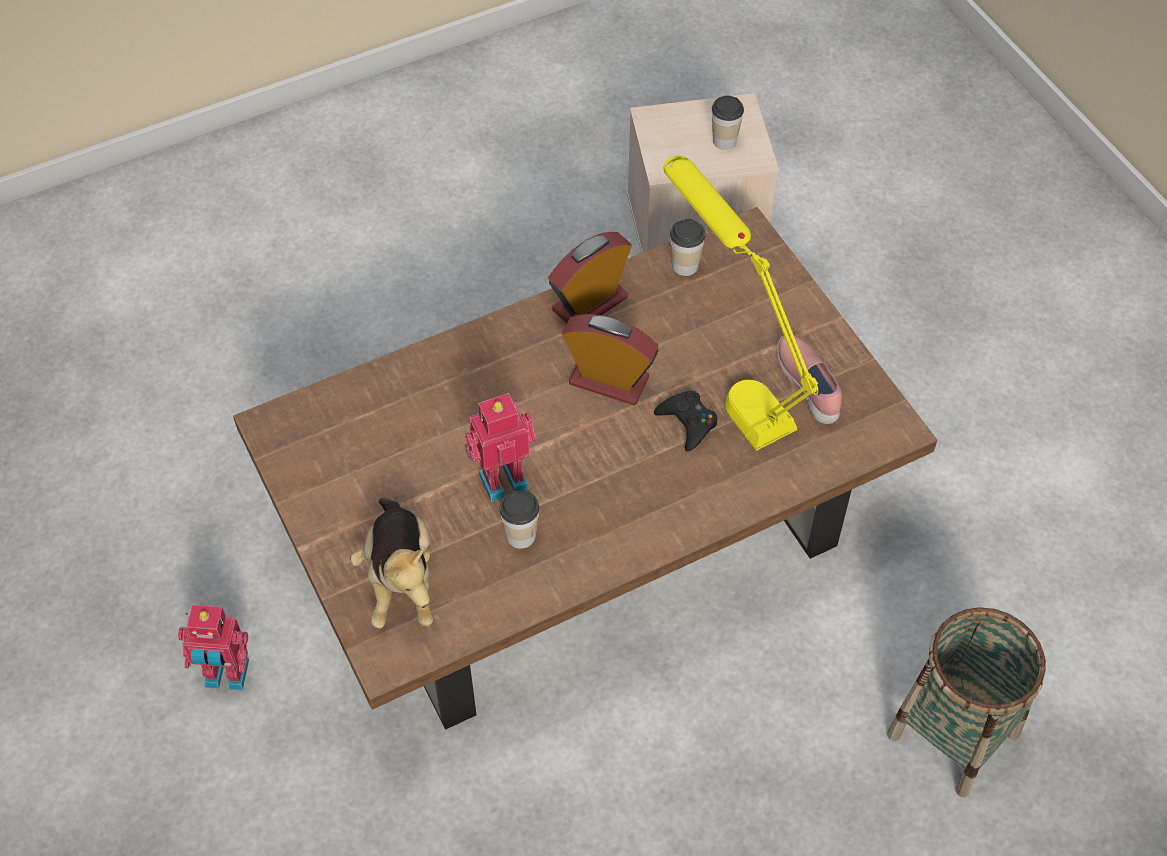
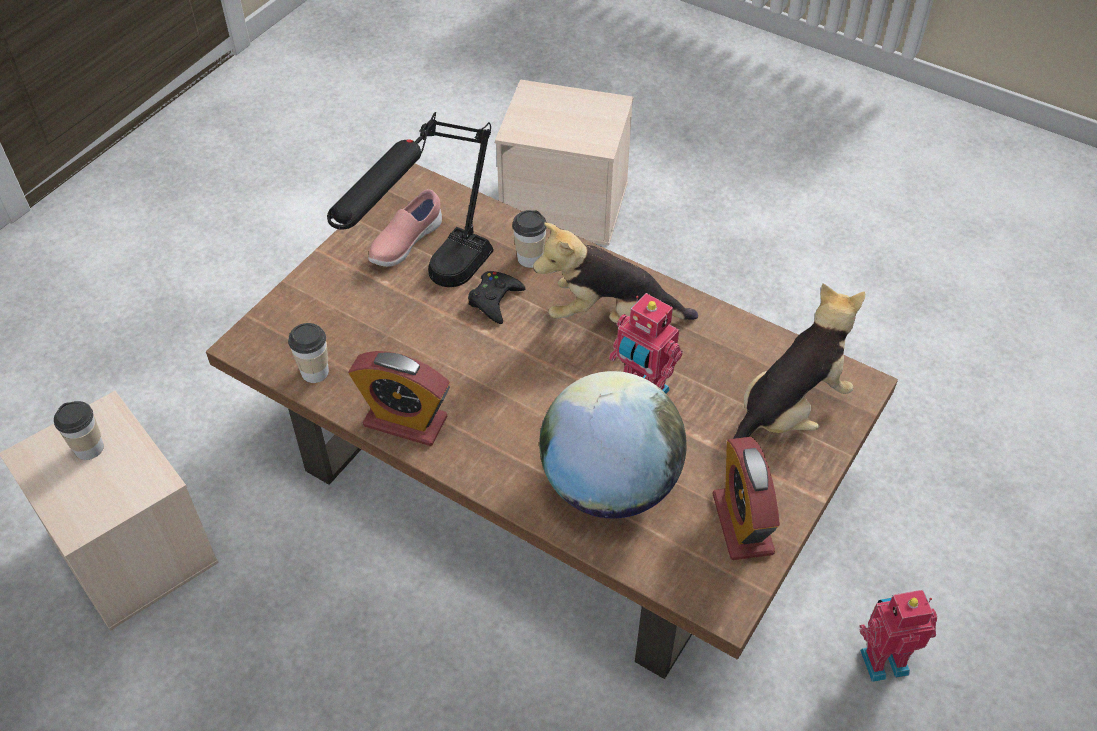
camera: 120 degrees left, 5 degrees down
toy robot [178,605,249,690] -> toy robot turned 75 degrees counterclockwise [859,590,937,682]
cup [500,490,539,549] -> cup moved to [512,210,547,268]
alarm clock [562,314,658,405] -> alarm clock moved to [713,437,780,560]
yellow table lamp [664,156,818,451] -> black table lamp [327,112,494,287]
basket [887,608,1046,797] -> beige storage box [495,80,634,246]
none -> plush toy [533,223,698,323]
none -> globe [539,371,687,518]

